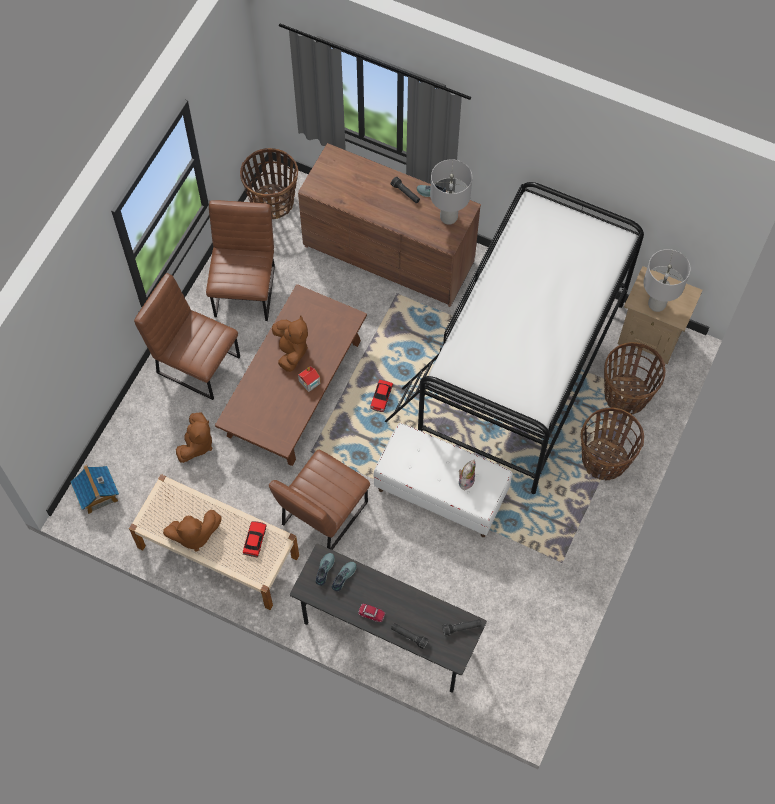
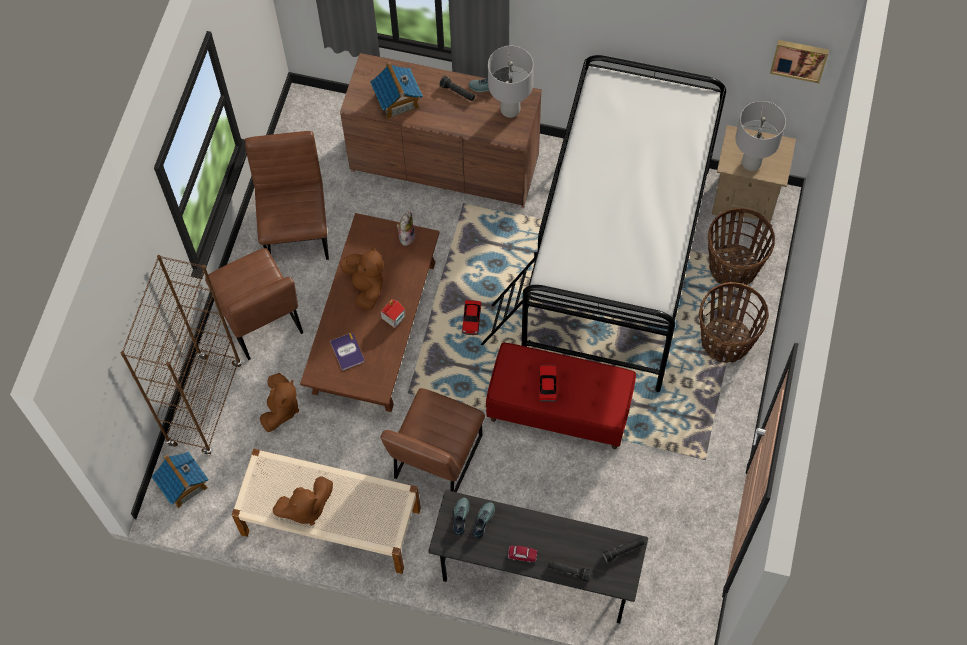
camera: 10 degrees left, 0 degrees up
brown chair [134,273,240,400] -> brown chair turned 135 degrees counterclockwise [205,248,303,360]
basket [240,148,298,219] -> none
toy car [243,521,267,558] -> toy car moved to [539,365,557,402]
white bench [374,423,513,537] -> red bench [486,343,636,449]
plush toy [459,460,475,490] -> plush toy moved to [397,211,415,246]
none -> brown bookcase [120,255,242,455]
none -> book [330,333,364,371]
none -> toy house [370,62,423,119]
none -> picture [770,40,829,83]

